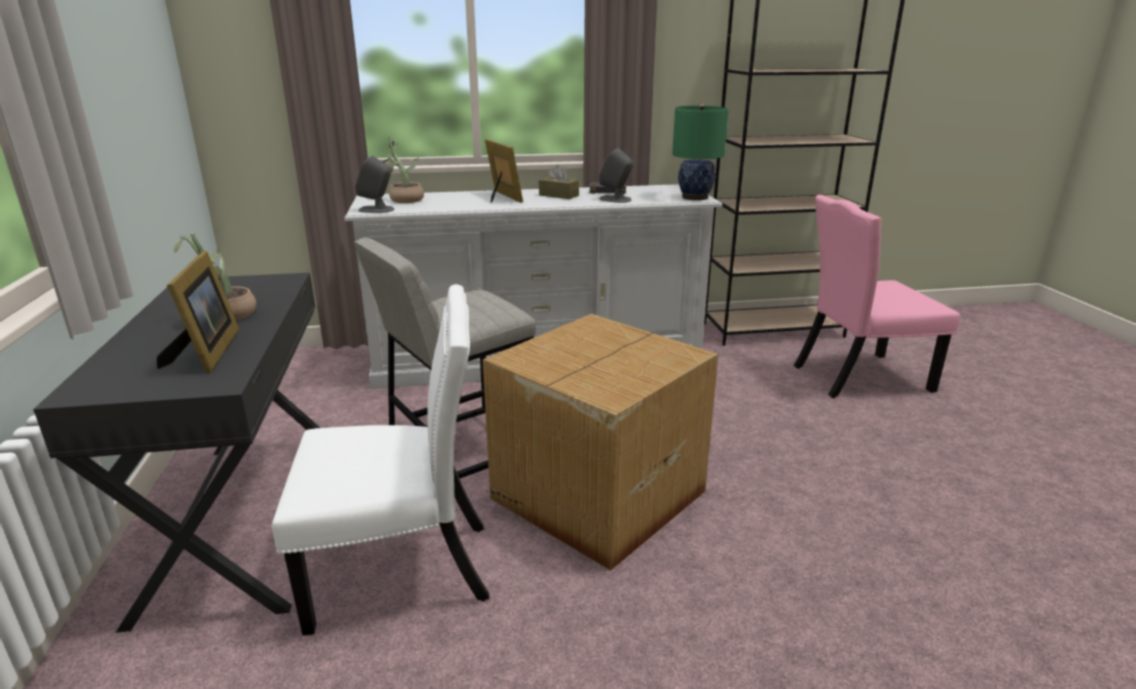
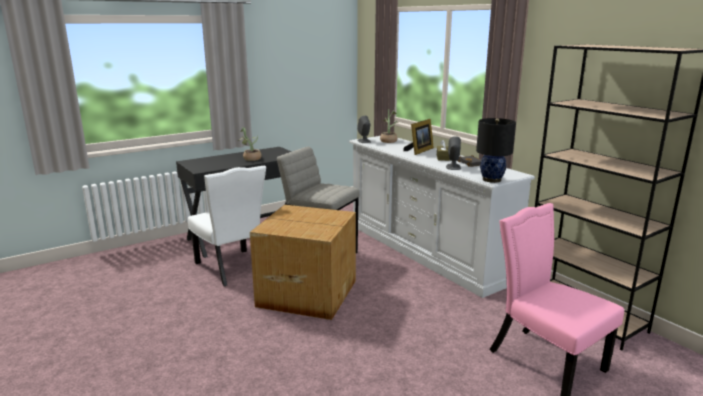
camera: 65 degrees right, 5 degrees down
picture frame [157,251,239,373] -> none
green table lamp [672,103,729,200] -> black table lamp [476,118,516,183]

